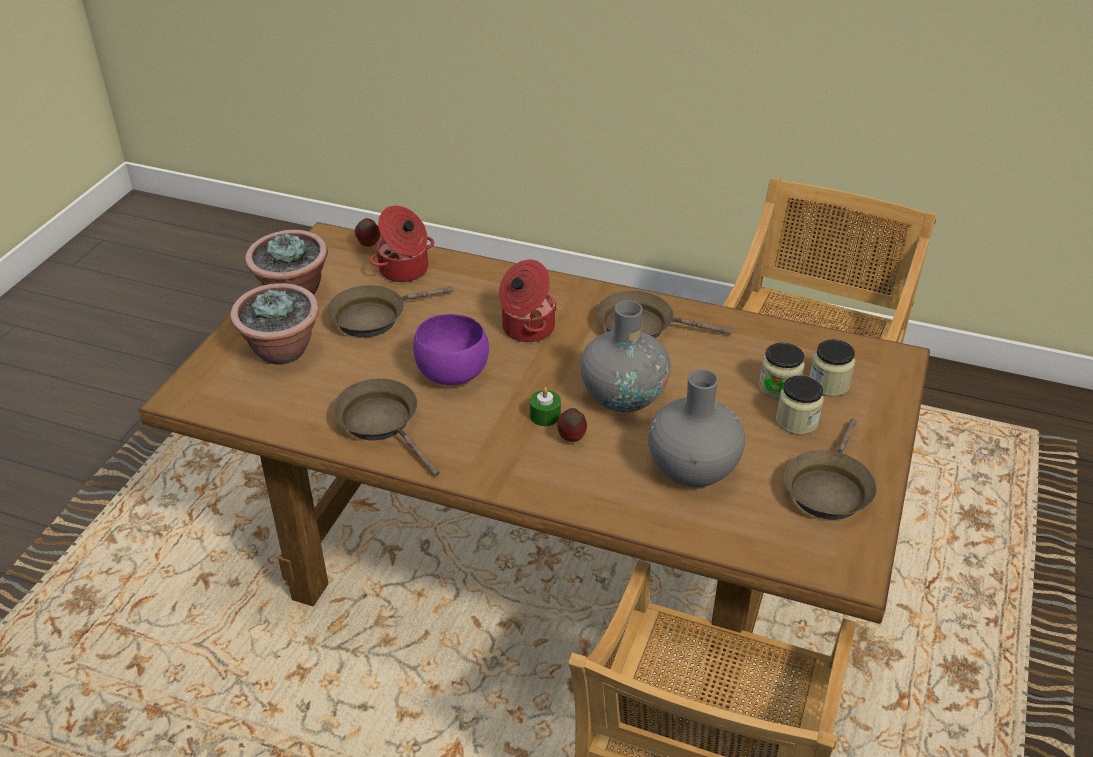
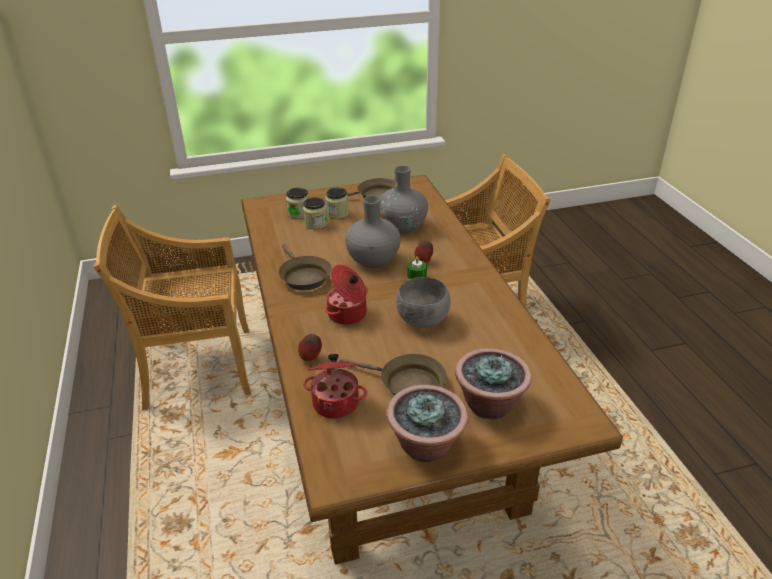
camera: 125 degrees left, 5 degrees down
brown frying pan [333,378,440,476] -> none
apple [355,218,380,247] -> apple moved to [298,334,322,361]
purple bowl [413,314,489,385] -> grey bowl [396,277,451,328]

